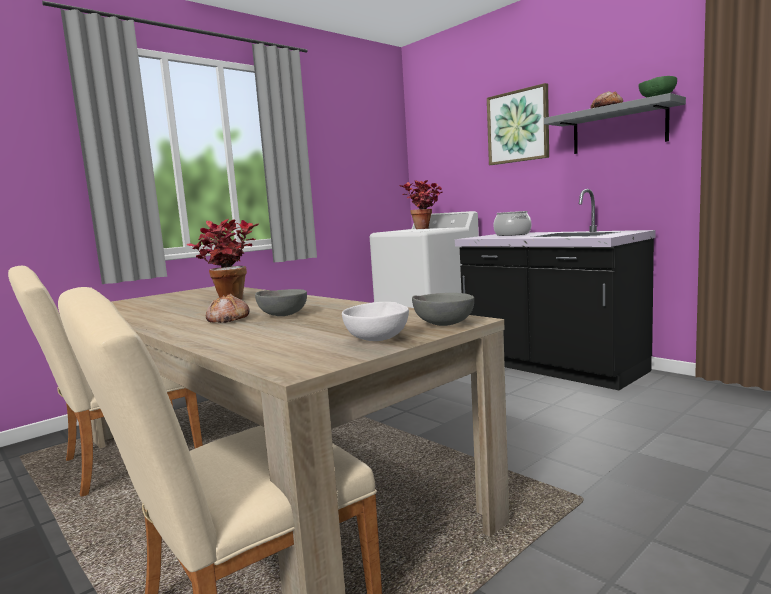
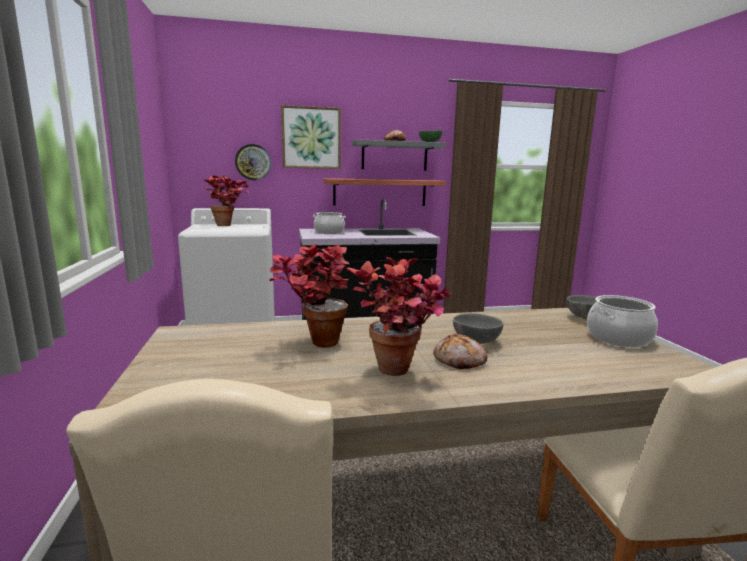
camera: 60 degrees left, 5 degrees up
white bowl [342,302,409,341] -> cooking pot [587,295,658,347]
none -> wall clock [235,144,271,180]
none -> shelf [323,178,446,206]
none -> potted plant [346,257,451,376]

